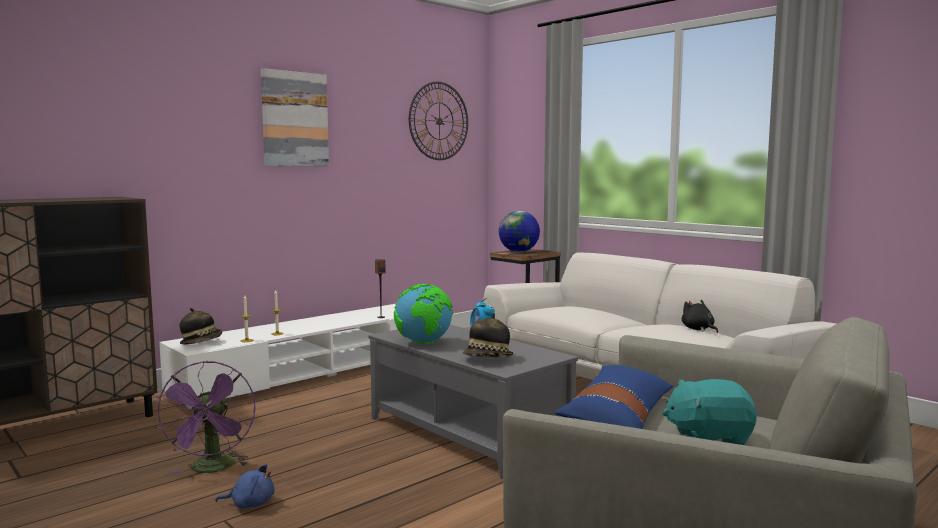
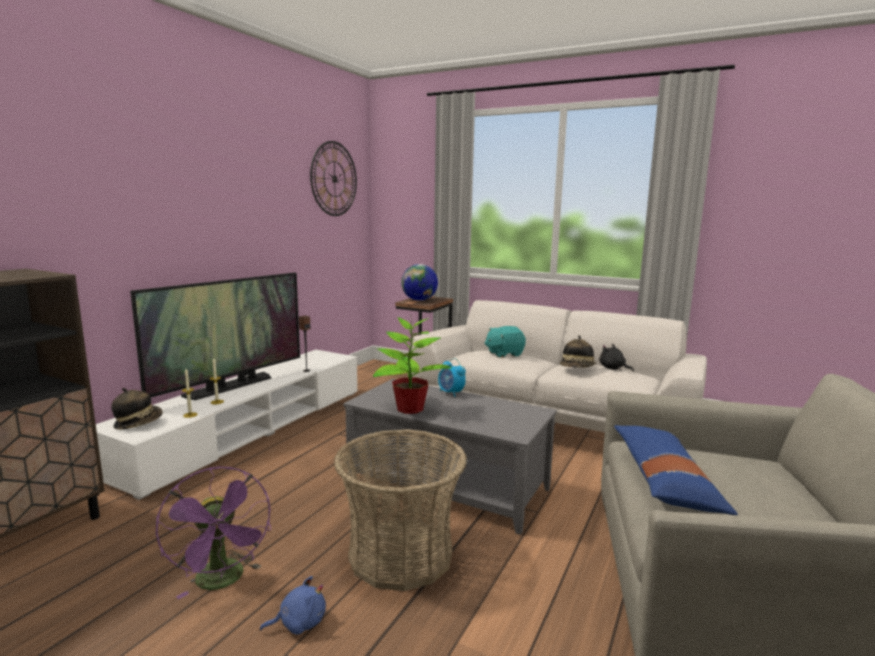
camera: 20 degrees left, 5 degrees up
picture [261,68,329,166] -> none
globe [394,284,453,344] -> potted plant [373,317,451,414]
hat [463,313,513,357] -> hat moved to [559,335,596,368]
turquoise plush toy [662,379,757,445] -> turquoise plush toy moved to [485,326,526,358]
none -> television [130,273,300,400]
none -> basket [334,429,467,591]

